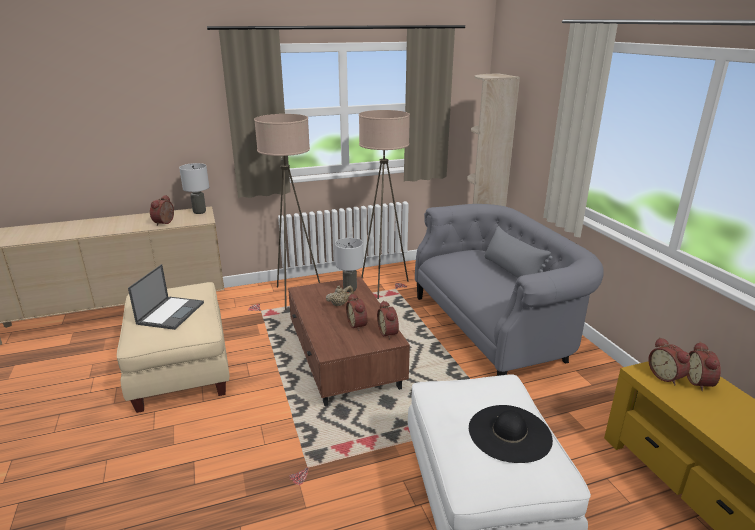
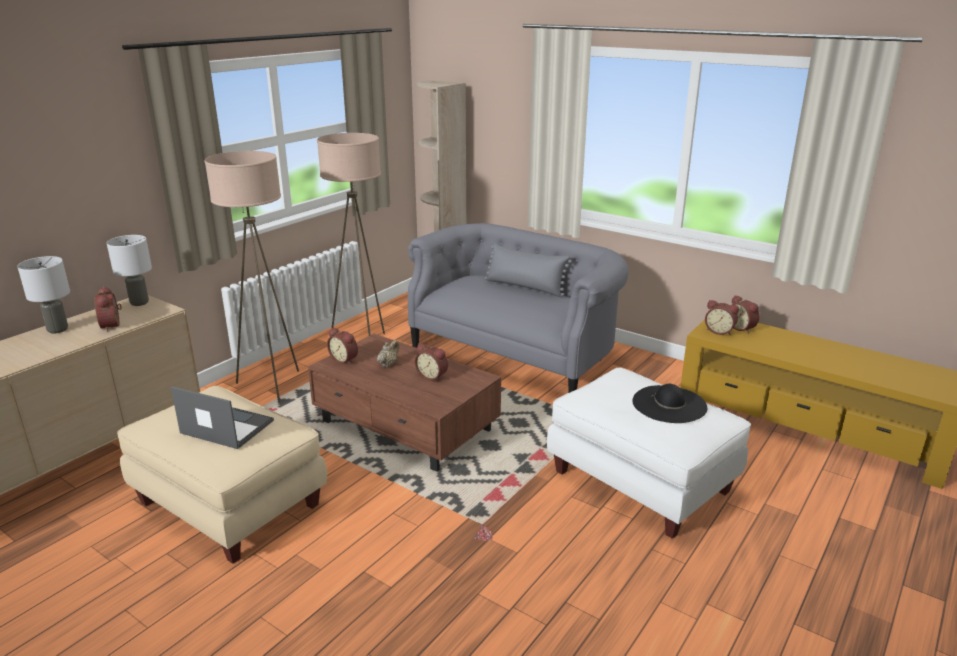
camera: 35 degrees left, 0 degrees up
laptop [128,264,204,330] -> laptop turned 45 degrees counterclockwise [171,386,274,449]
white table lamp [335,238,363,292] -> white table lamp moved to [17,256,70,334]
alarm clock [377,300,399,340] -> alarm clock moved to [327,328,358,365]

